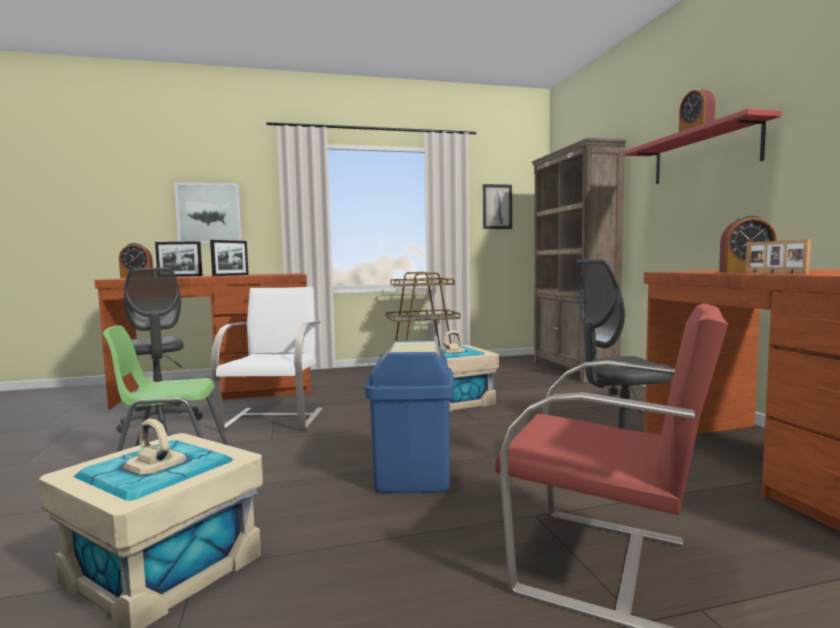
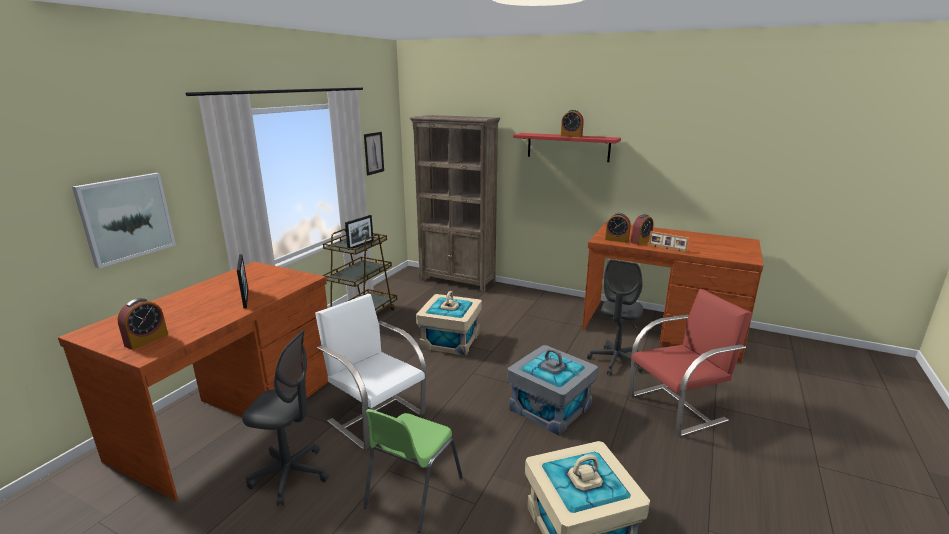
camera: 50 degrees left, 15 degrees up
picture frame [155,241,203,277] -> picture frame moved to [345,215,374,250]
blue trash can [365,340,454,493] -> grey storage box [507,345,598,436]
none -> alarm clock [605,213,631,243]

